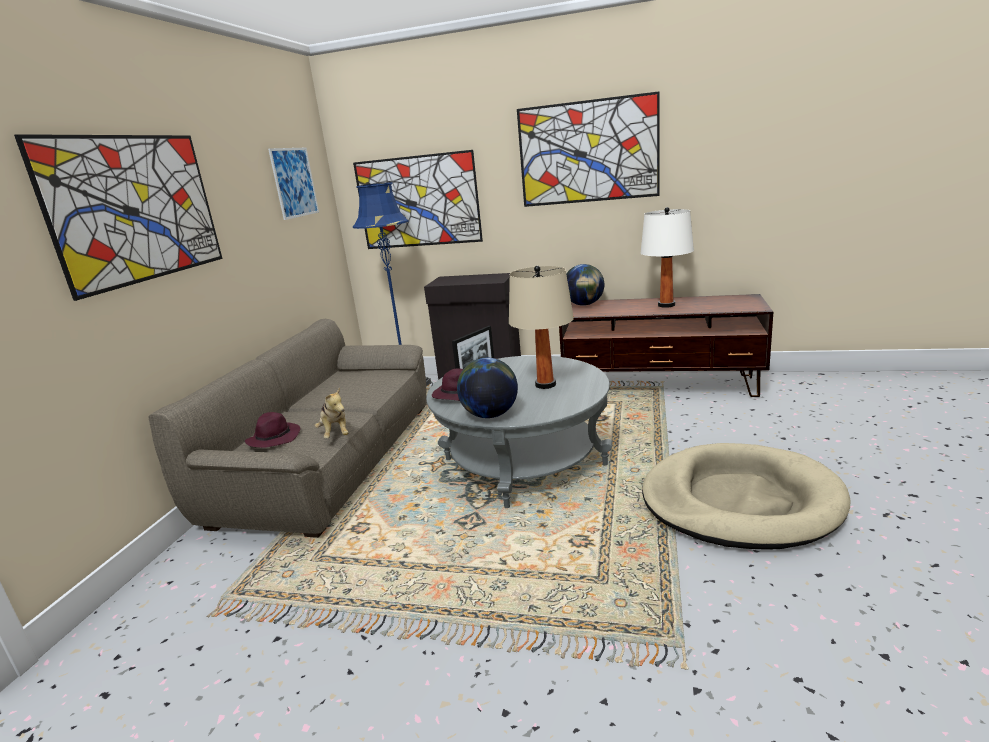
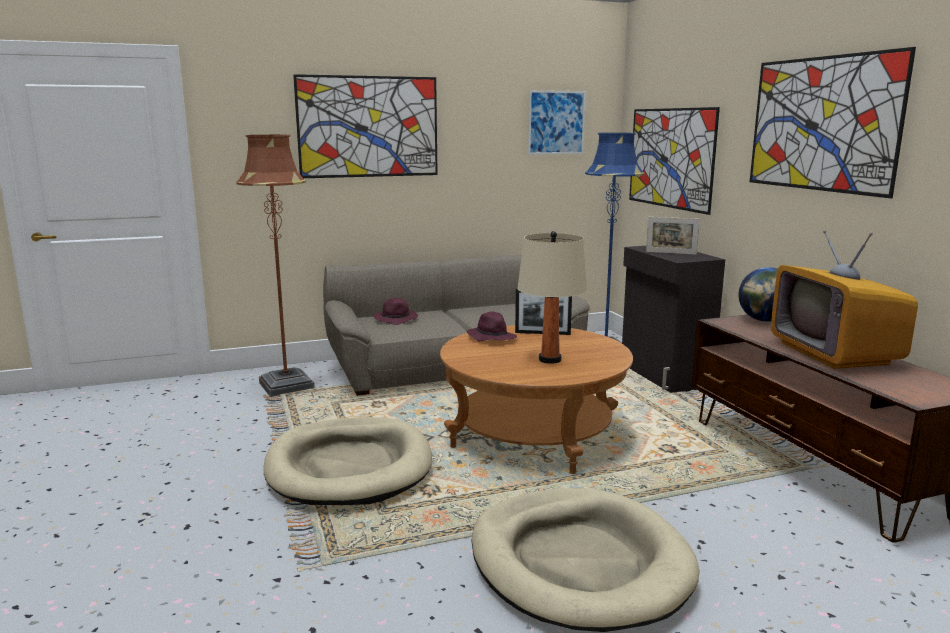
camera: 55 degrees right, 5 degrees down
plush toy [314,387,349,439] -> none
grey coffee table [426,355,612,508] -> brown coffee table [440,325,633,474]
globe [457,358,518,418] -> none
white table lamp [641,207,694,308] -> television [771,230,918,369]
none -> brown floor lamp [237,135,315,397]
none -> beige dog bed [263,417,432,505]
none -> picture frame [646,217,700,255]

